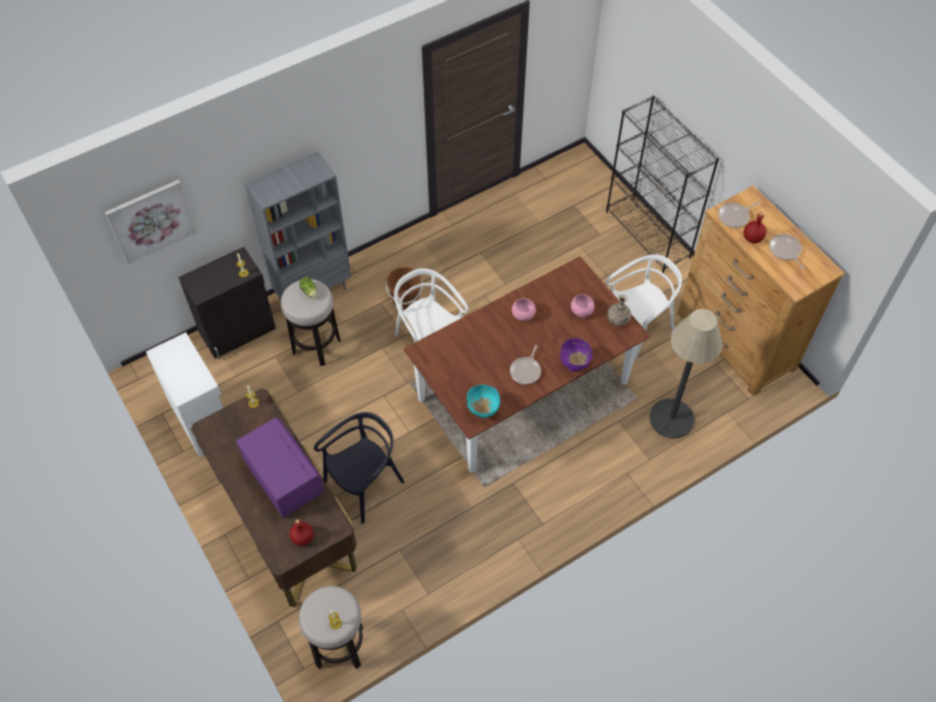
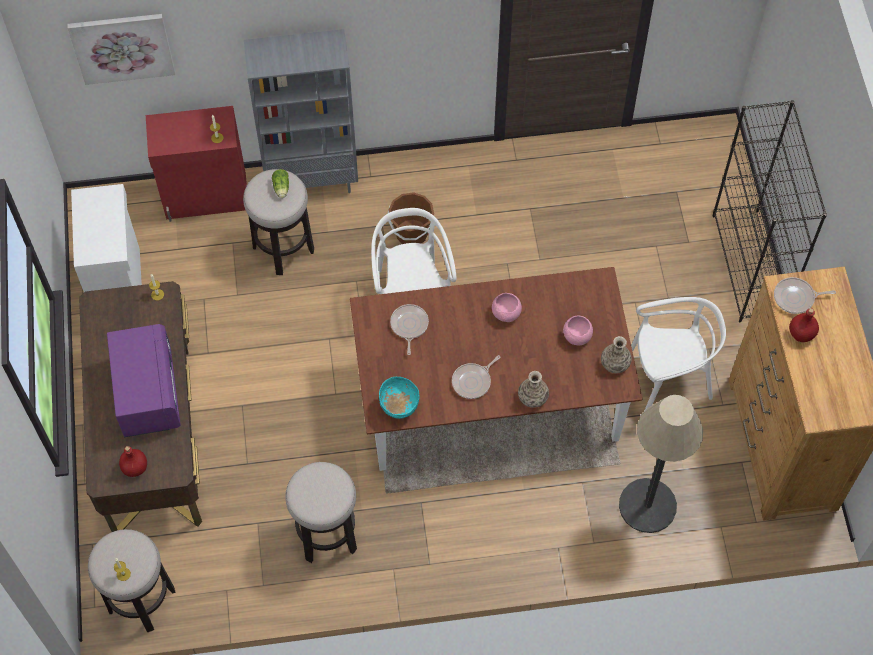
camera: 25 degrees right, 5 degrees up
black cabinet [178,247,276,359] -> red cabinet [146,106,247,222]
black chair [314,412,404,524] -> none
purple bowl [560,338,593,372] -> vase [518,371,549,408]
frying pan [769,234,805,269] -> frying pan moved to [390,304,429,355]
none -> stool [285,462,357,563]

